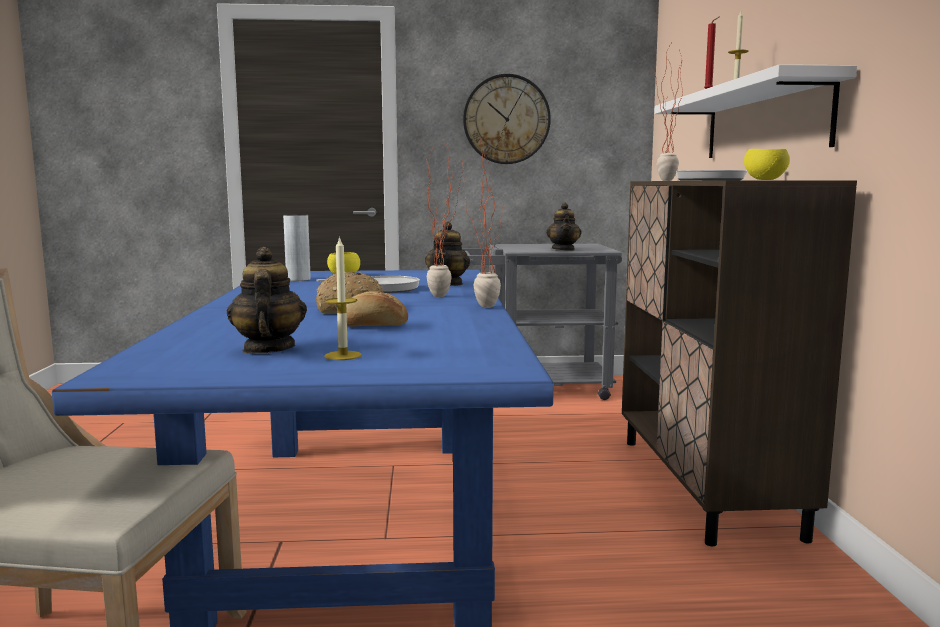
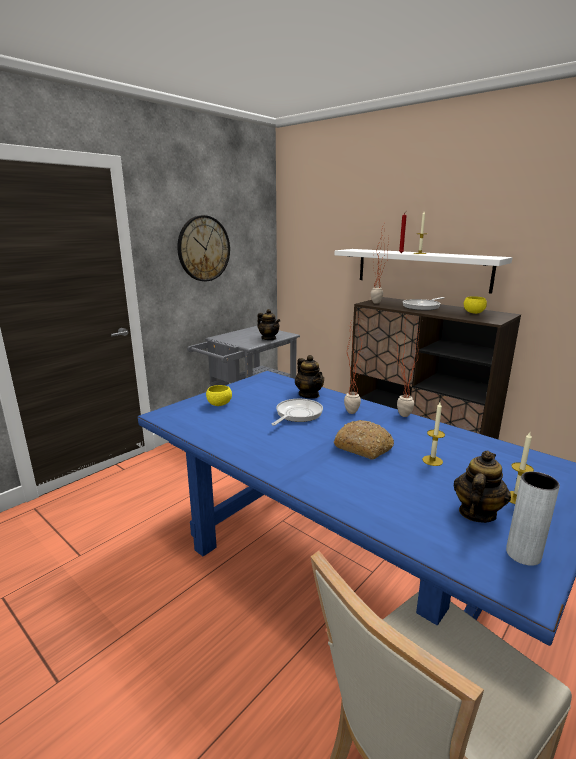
camera: 45 degrees left, 10 degrees up
teapot [227,247,307,354] -> teapot turned 90 degrees clockwise [454,451,511,523]
grey vase [283,214,311,281] -> grey vase moved to [506,471,560,566]
bread [346,291,408,327] -> candle [422,403,445,466]

